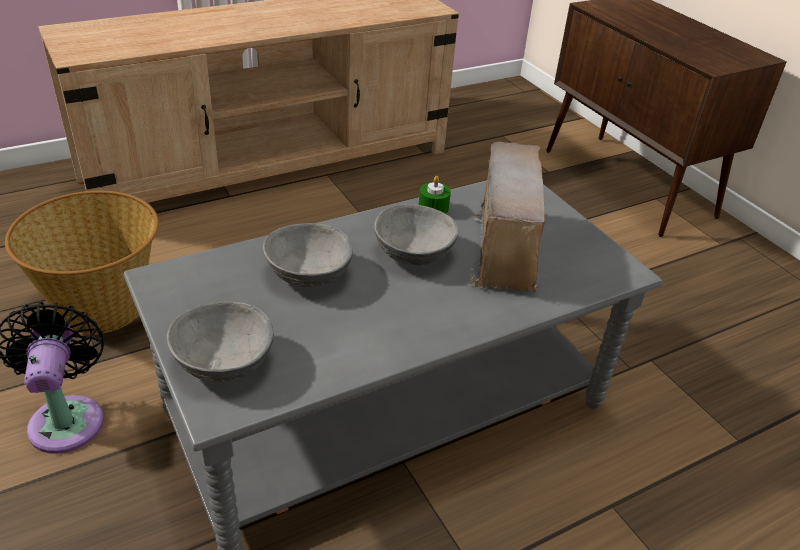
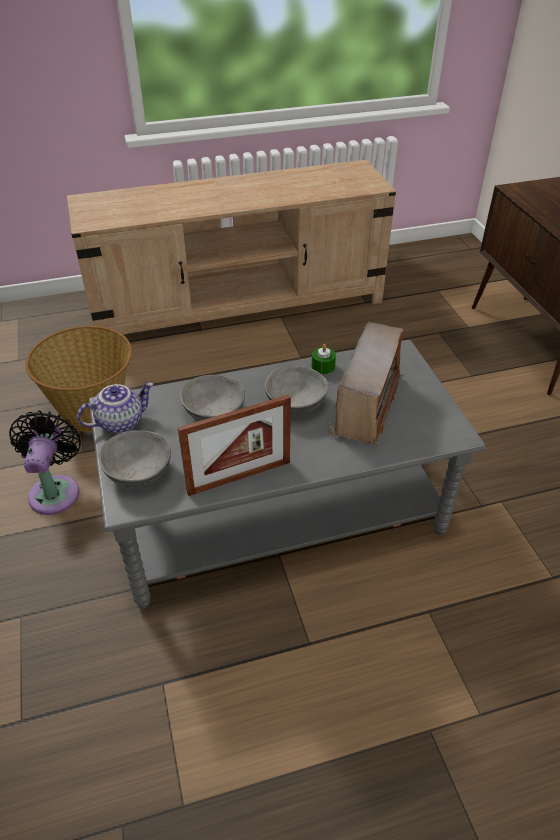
camera: 15 degrees right, 5 degrees up
none -> teapot [77,382,154,433]
none -> picture frame [178,395,291,496]

